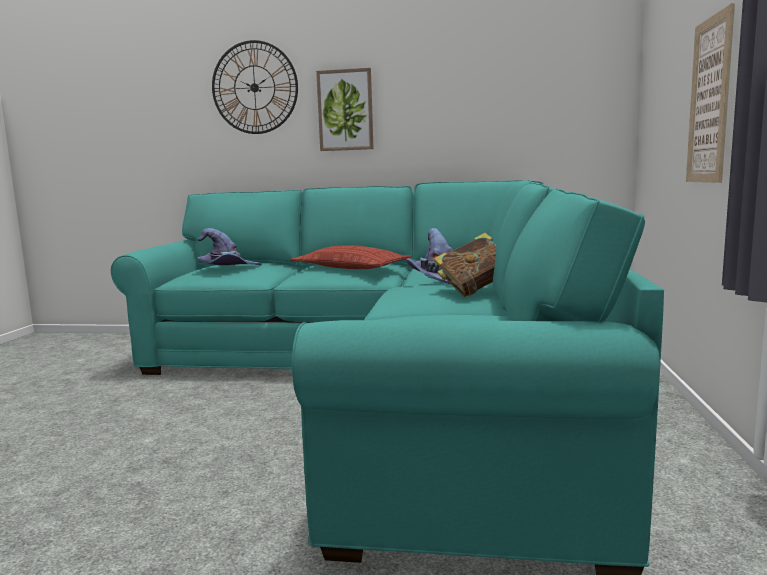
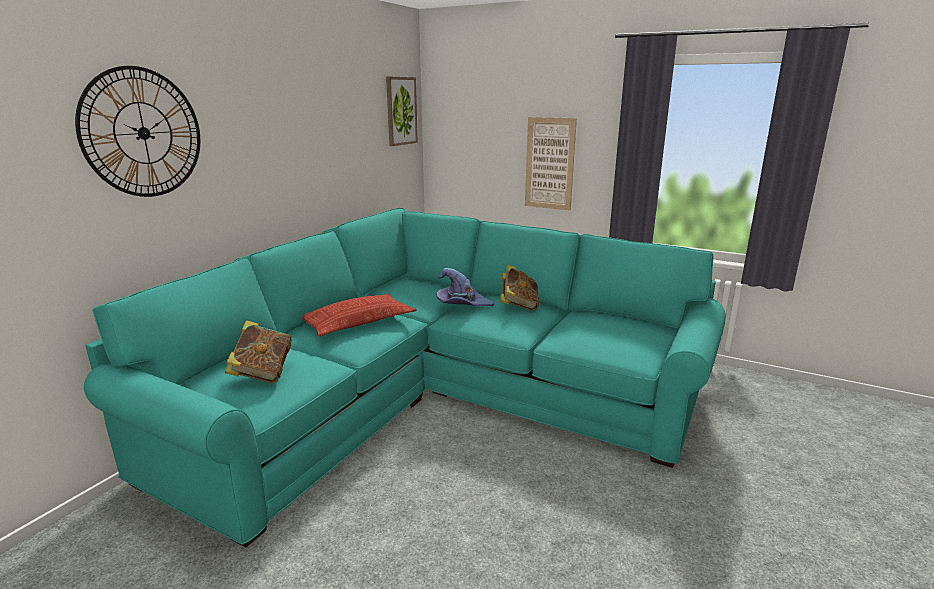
camera: 70 degrees left, 10 degrees up
purple hat [197,228,262,266] -> book [225,320,292,383]
picture [316,68,374,151] -> picture moved to [386,76,418,146]

